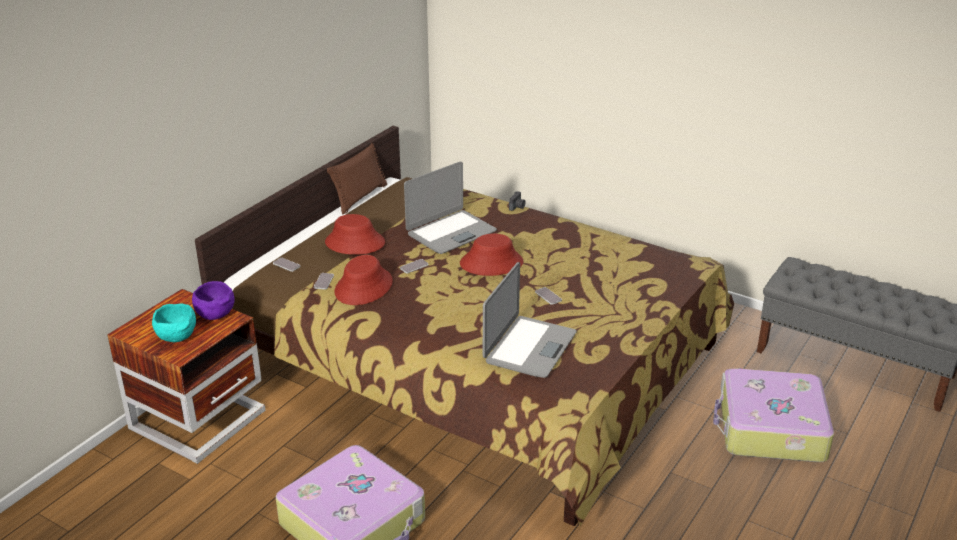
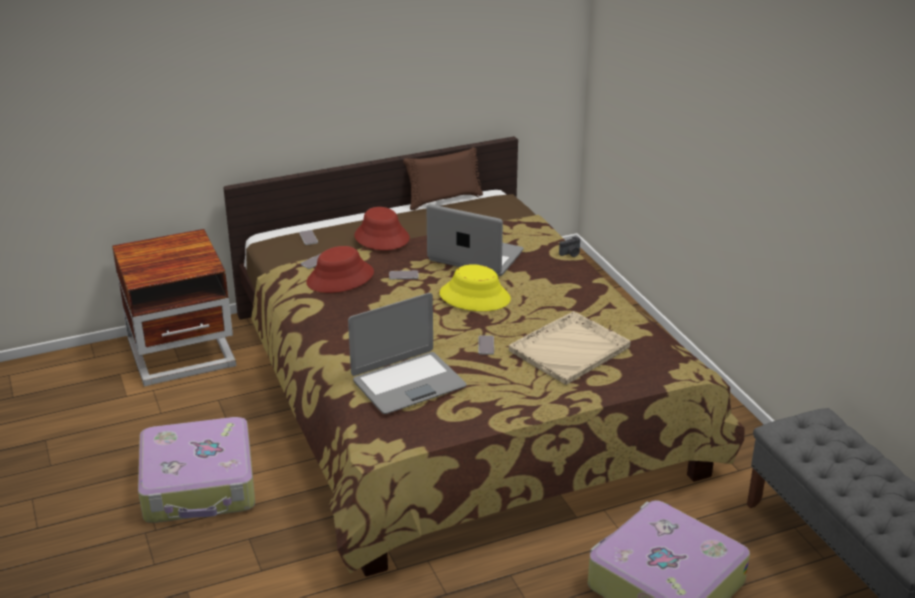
camera: 35 degrees right, 0 degrees up
turquoise bowl [152,303,196,342] -> none
purple bowl [192,281,235,320] -> none
laptop [404,161,497,254] -> laptop turned 150 degrees counterclockwise [426,204,523,276]
red hat [460,234,524,276] -> yellow hat [439,264,511,311]
none -> beige tray [509,311,630,385]

